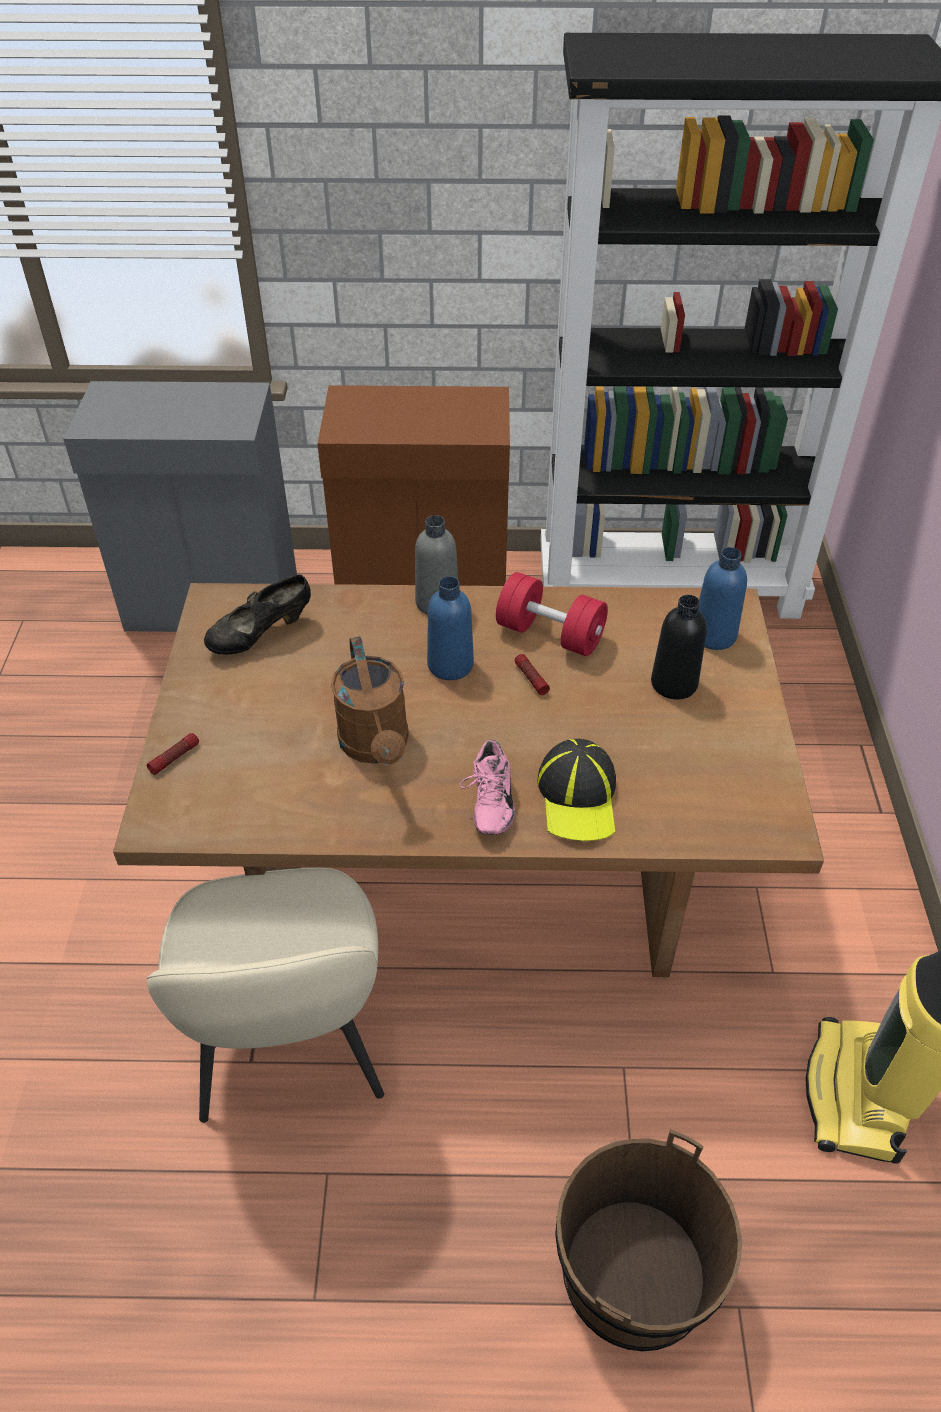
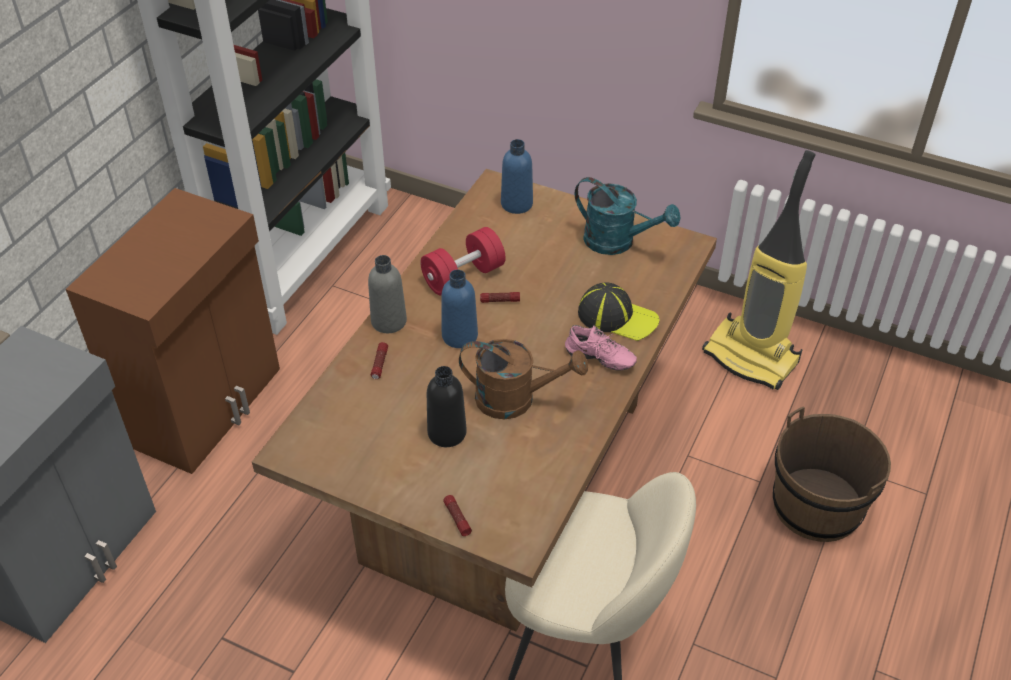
camera: 65 degrees left, 0 degrees up
black shoe [204,574,311,655] -> none
black bottle [651,595,707,699] -> black bottle moved to [427,366,467,447]
none -> flashlight [371,342,388,379]
none -> turquoise watering can [575,177,681,255]

